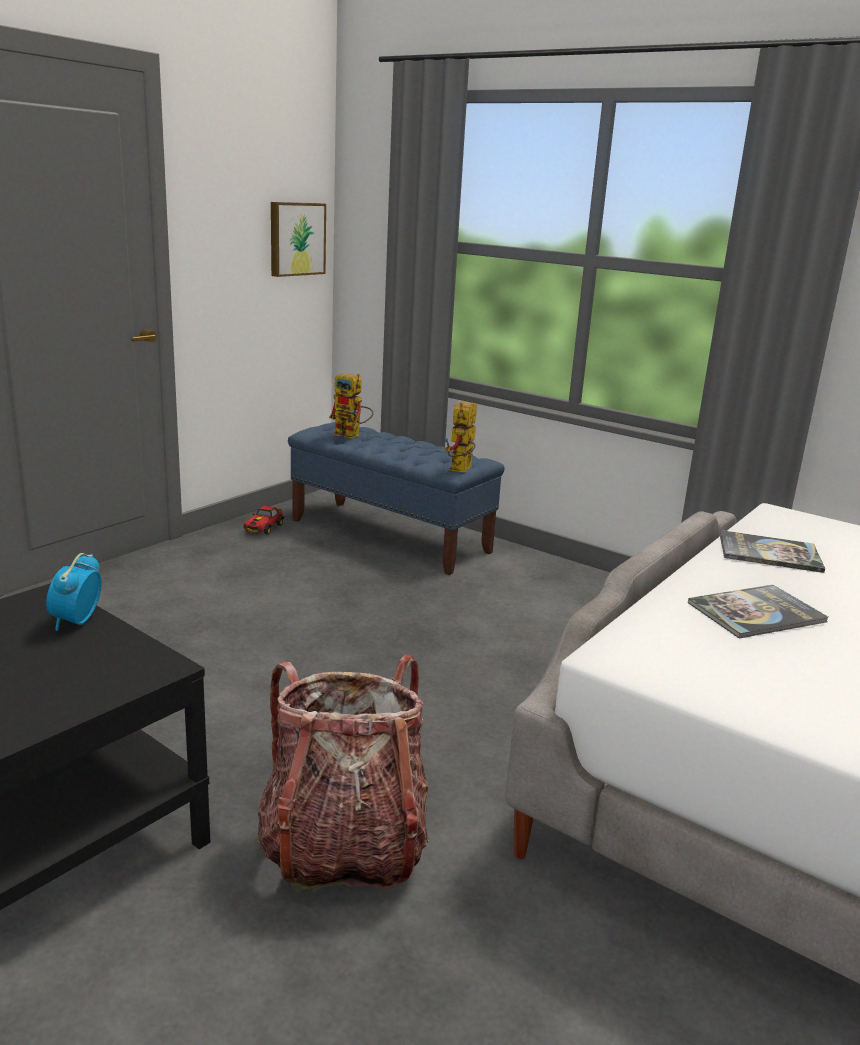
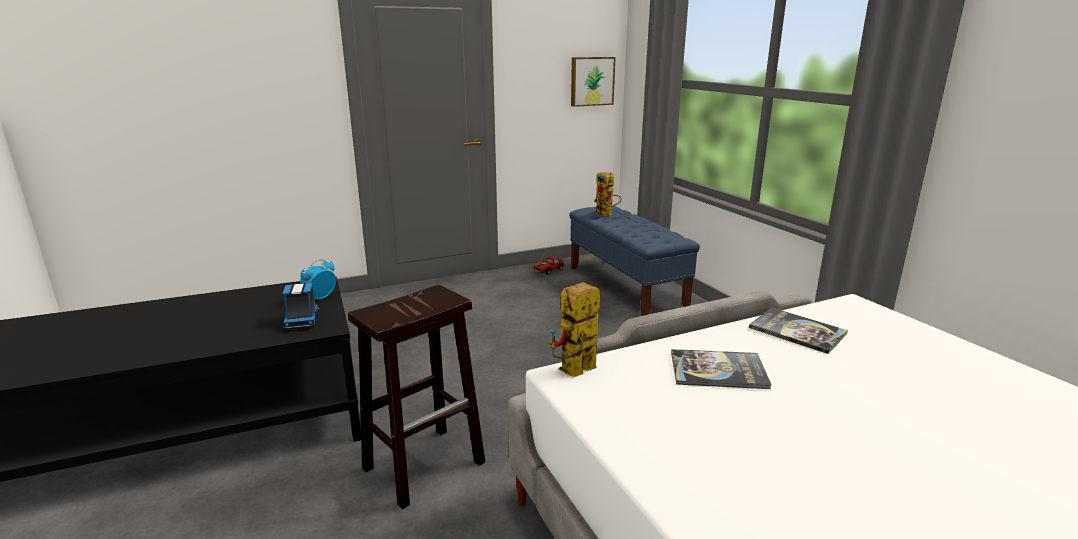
camera: 30 degrees right, 0 degrees up
backpack [257,654,429,893] -> brown stool [348,285,485,509]
toy robot [444,401,477,472] -> toy robot moved to [549,282,600,378]
none -> toy truck [281,283,320,329]

